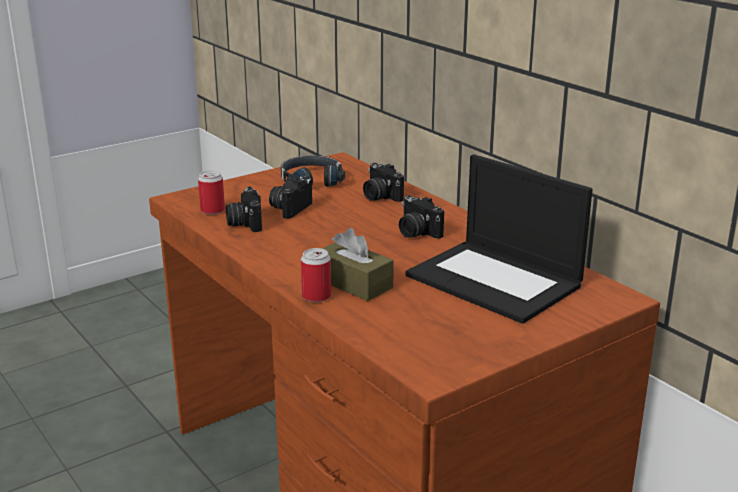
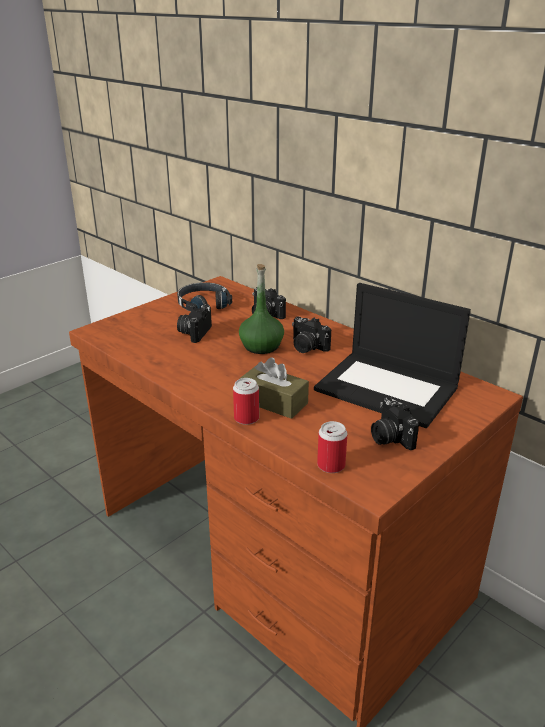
camera: 10 degrees left, 5 degrees up
can [198,170,225,215] -> can moved to [317,421,348,473]
camera [226,187,262,232] -> camera moved to [371,397,419,450]
none -> green bottle [239,264,284,354]

